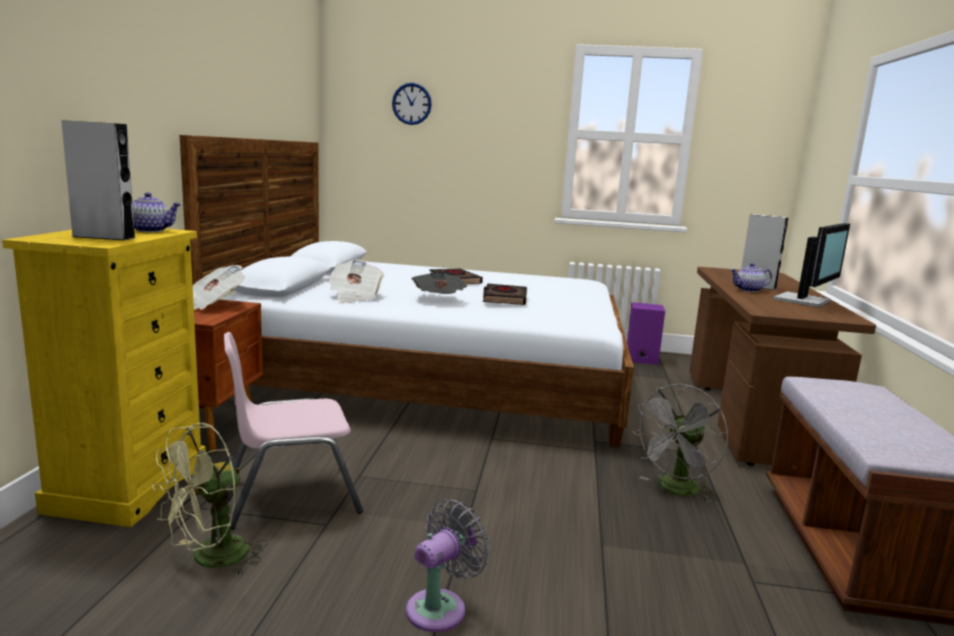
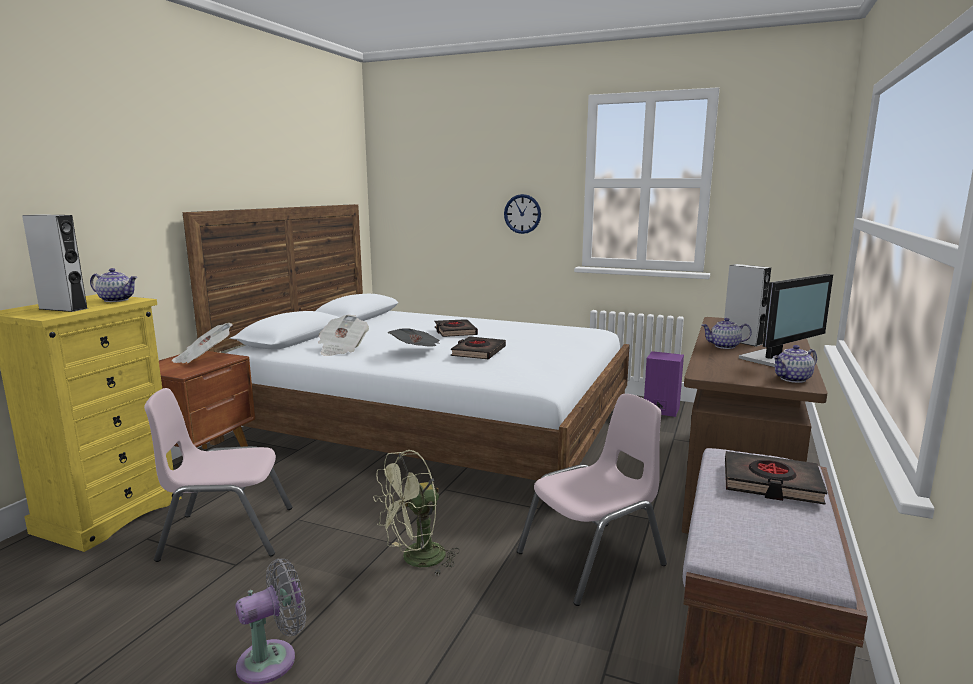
camera: 15 degrees right, 0 degrees up
green fan [152,423,268,575] -> green fan moved to [373,450,460,576]
wall clock [392,83,432,125] -> wall clock moved to [504,194,541,234]
grey fan [633,384,728,502] -> pink chair [517,394,667,606]
none -> black book [725,451,827,505]
none -> teapot [773,345,817,383]

